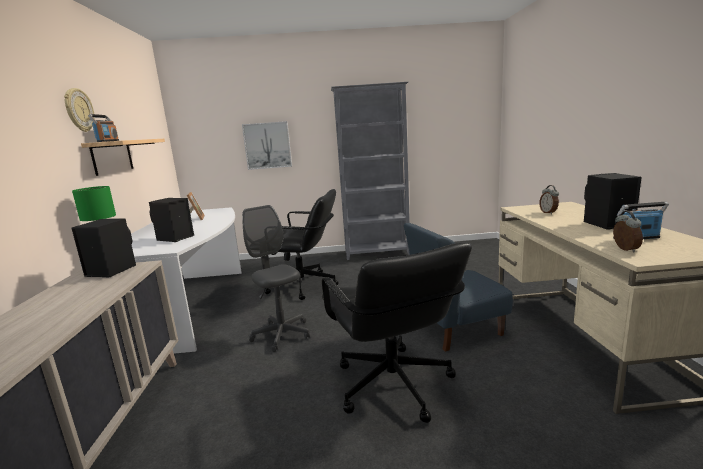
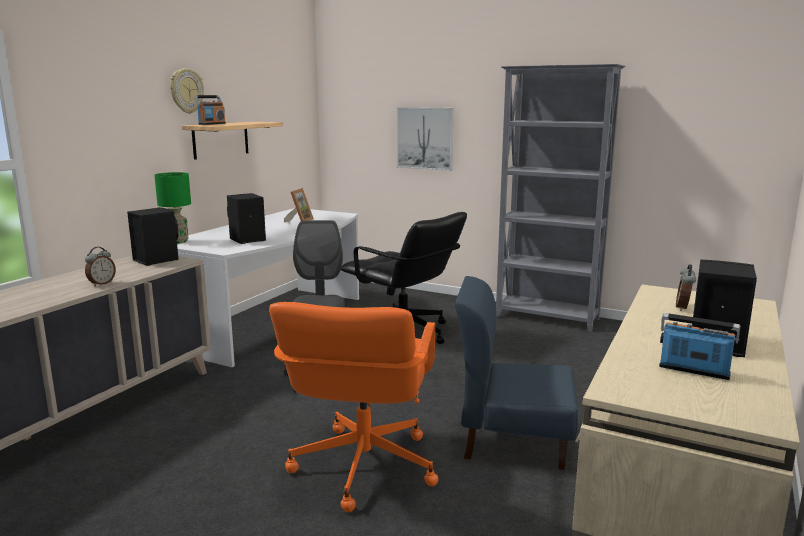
camera: 30 degrees right, 0 degrees up
black office chair [322,243,472,423] -> orange office chair [269,302,438,512]
alarm clock [613,211,643,253] -> alarm clock moved to [85,247,116,286]

